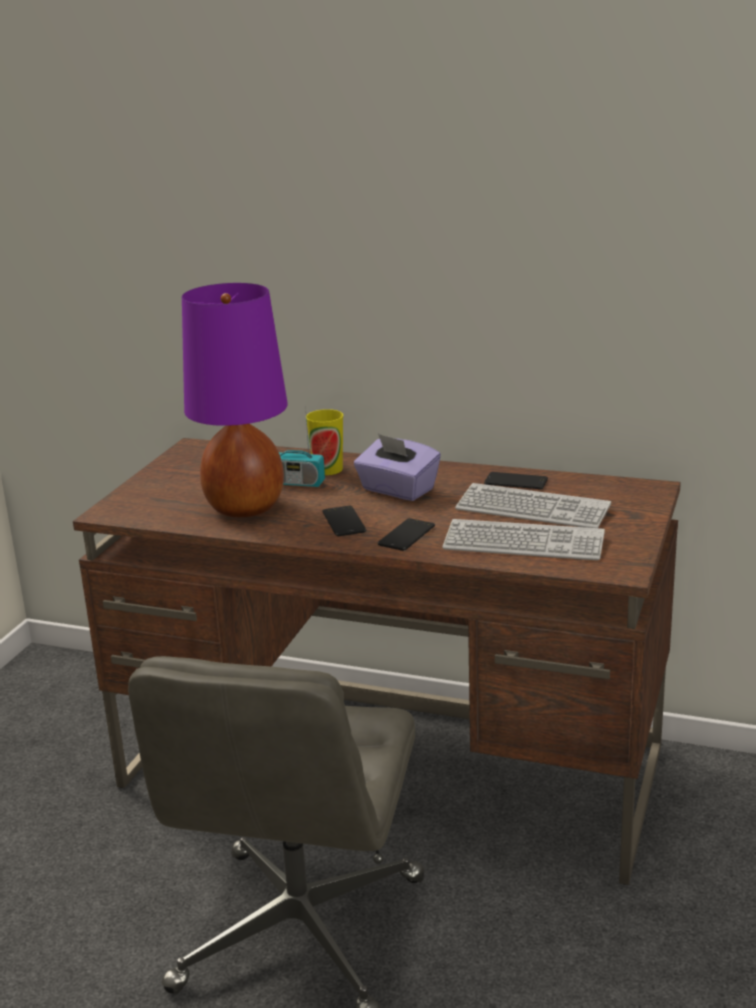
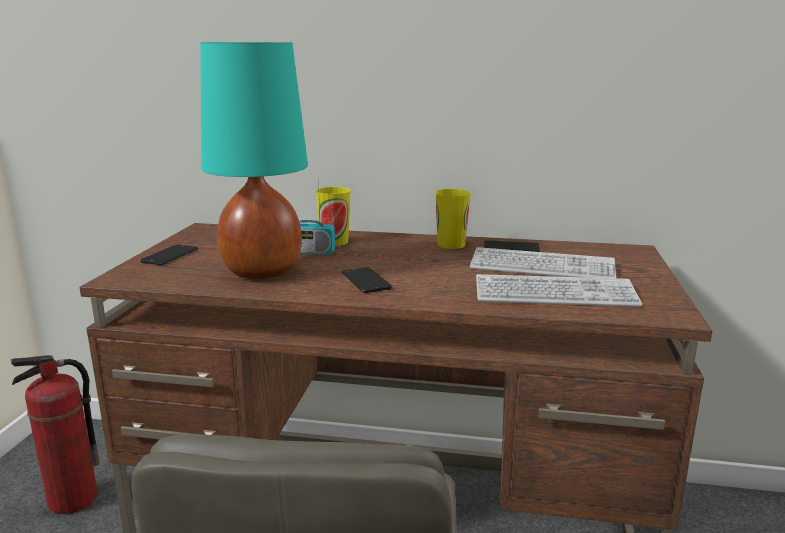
camera: 10 degrees left, 5 degrees down
purple table lamp [182,283,288,517] -> turquoise table lamp [200,42,308,279]
purple tissue box [354,434,441,501] -> none
phone [378,518,435,551] -> phone moved to [140,244,198,265]
none -> fire extinguisher [11,355,100,514]
none -> cup [435,189,471,249]

